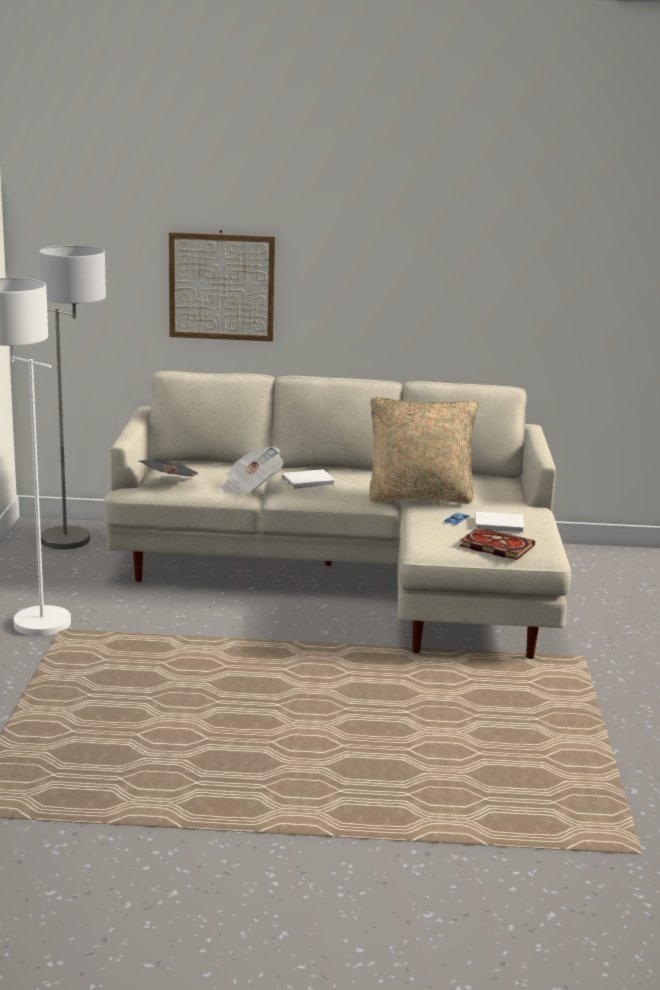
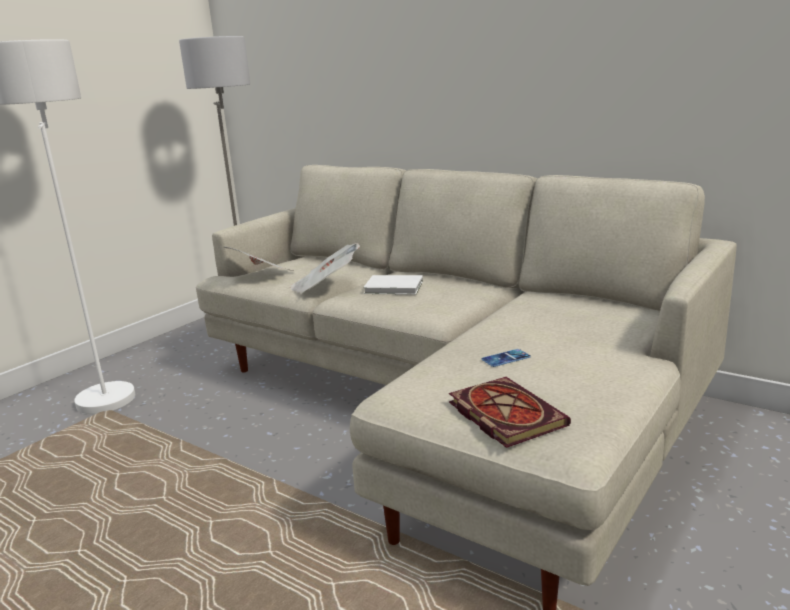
camera: 35 degrees right, 0 degrees up
picture [169,230,275,342] -> none
beige pillow [369,397,479,504] -> none
white book [475,512,524,533] -> none

